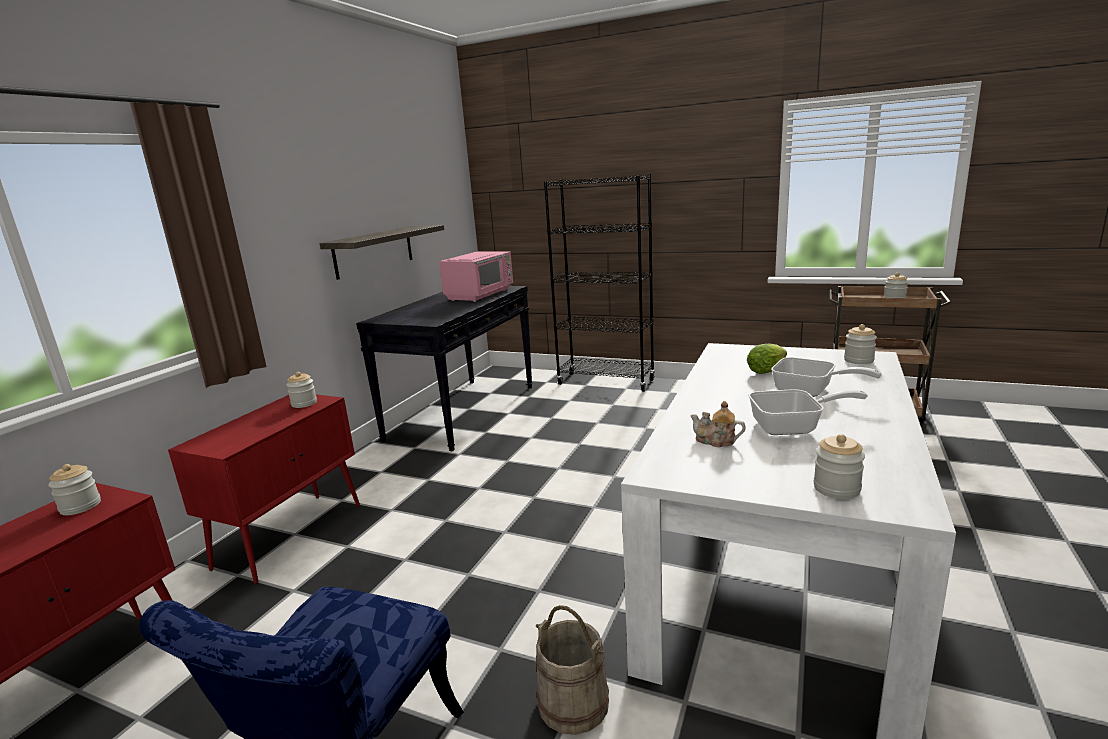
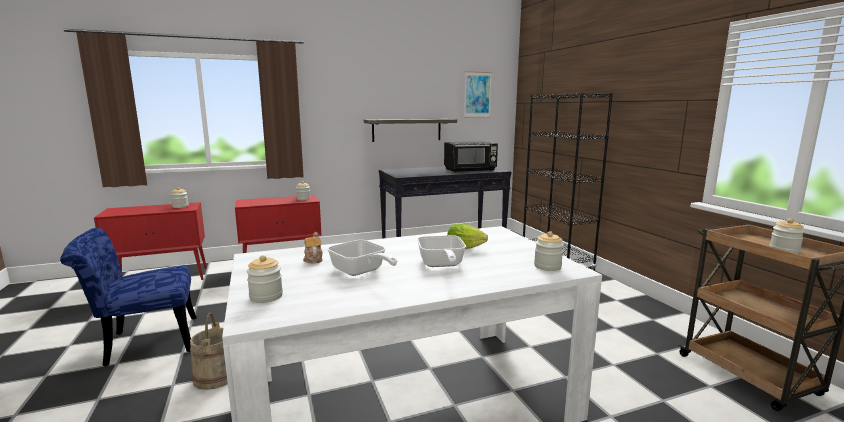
camera: 45 degrees right, 5 degrees down
pink microwave [439,251,513,302] -> black microwave [444,141,498,173]
none -> picture [464,71,492,118]

